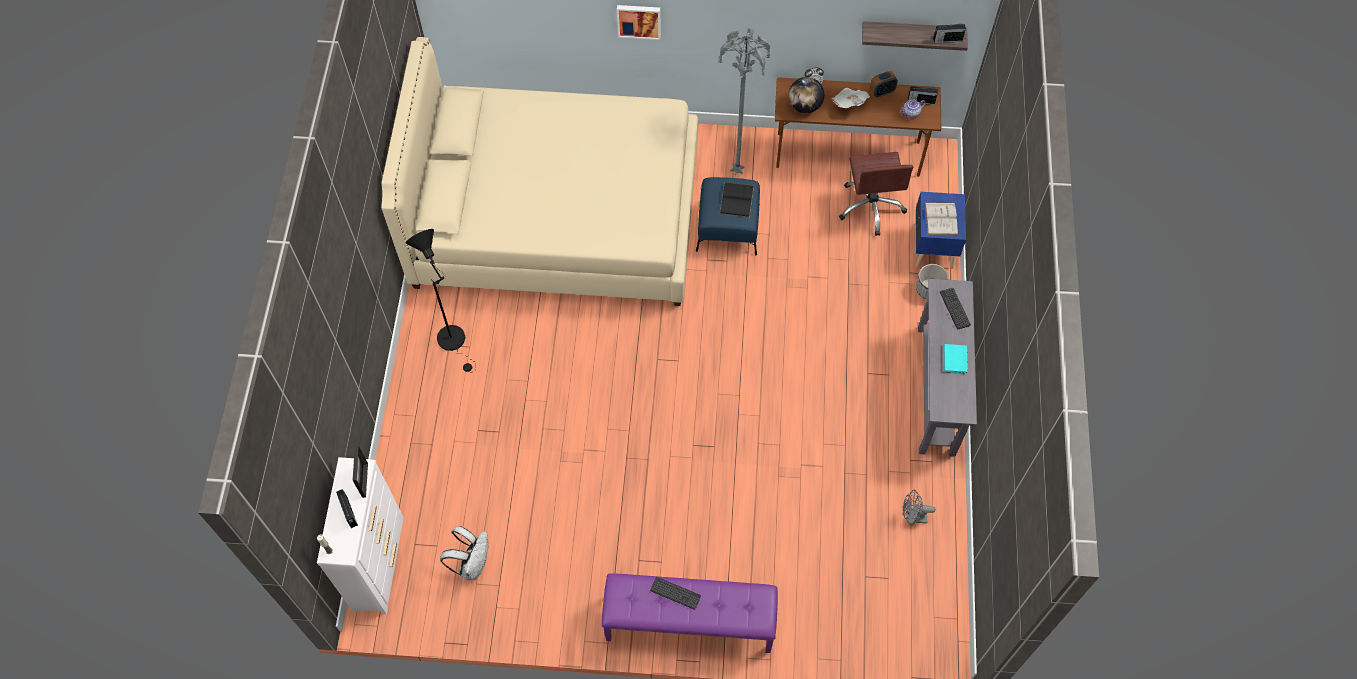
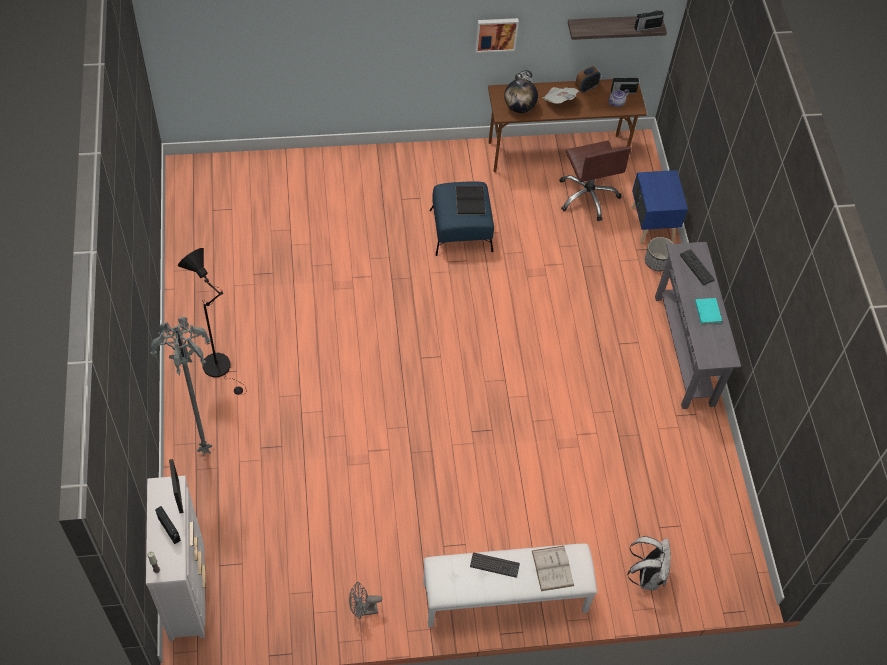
camera: 15 degrees left, 5 degrees down
beige bed [381,37,698,306] -> none
white backpack [440,526,489,580] -> white backpack moved to [627,536,671,590]
purple bench [602,573,778,653] -> white bench [423,544,597,627]
picture [617,5,661,40] -> picture moved to [475,18,519,53]
grey floor lamp [718,28,772,176] -> grey floor lamp moved to [150,317,212,456]
grey fan [903,490,936,525] -> grey fan moved to [349,582,382,619]
white book [925,202,958,235] -> white book moved to [532,546,574,591]

